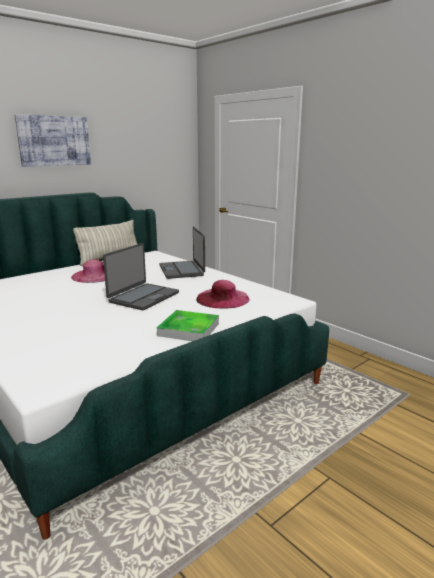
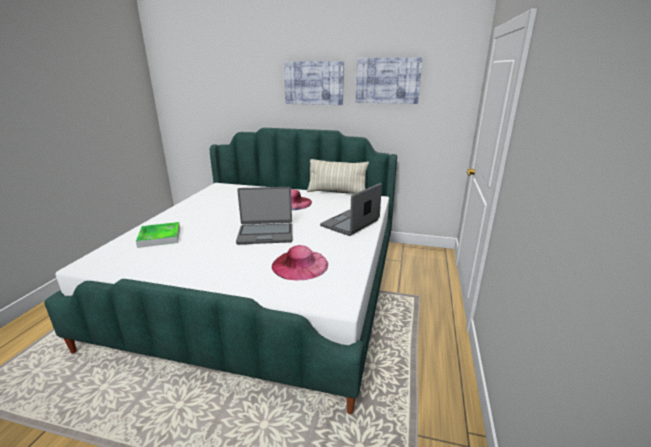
camera: 55 degrees right, 5 degrees up
tray [157,310,219,341] -> tray moved to [136,222,180,248]
none -> picture [356,58,423,104]

